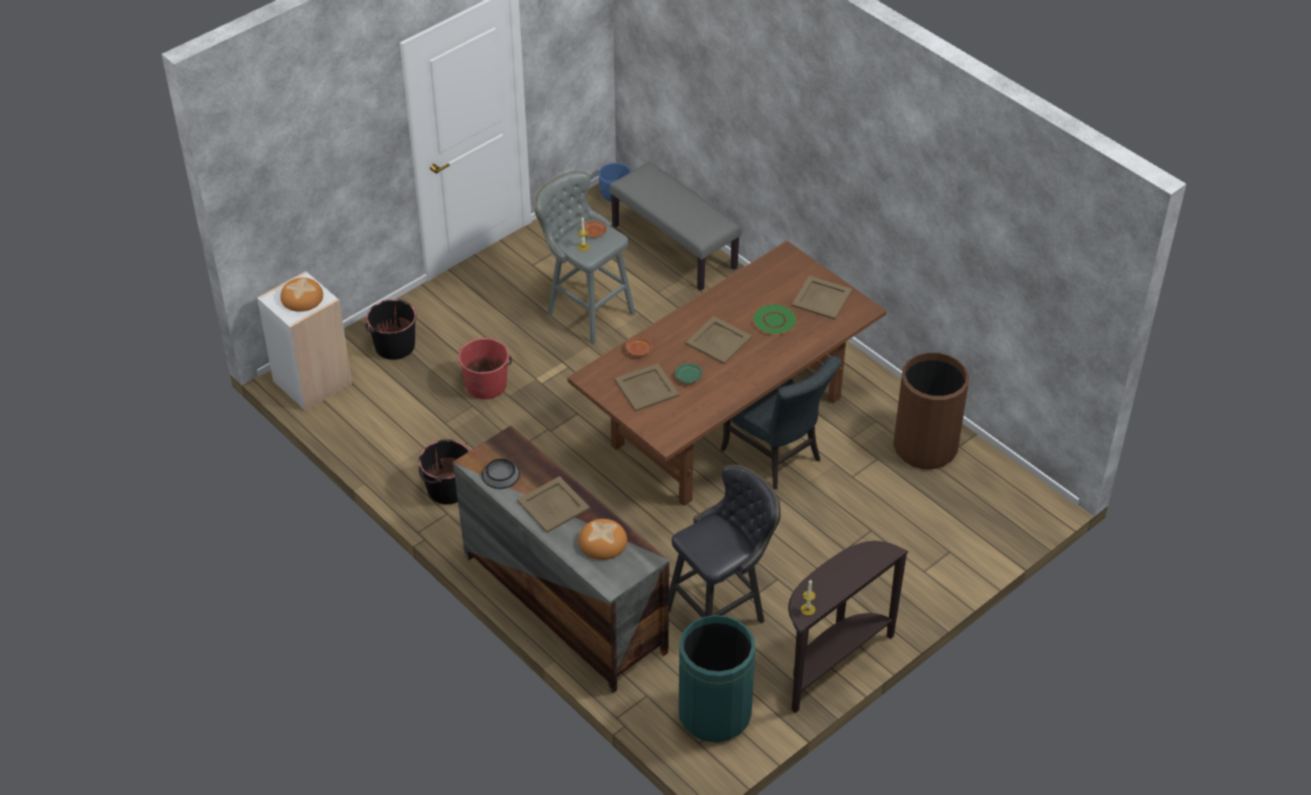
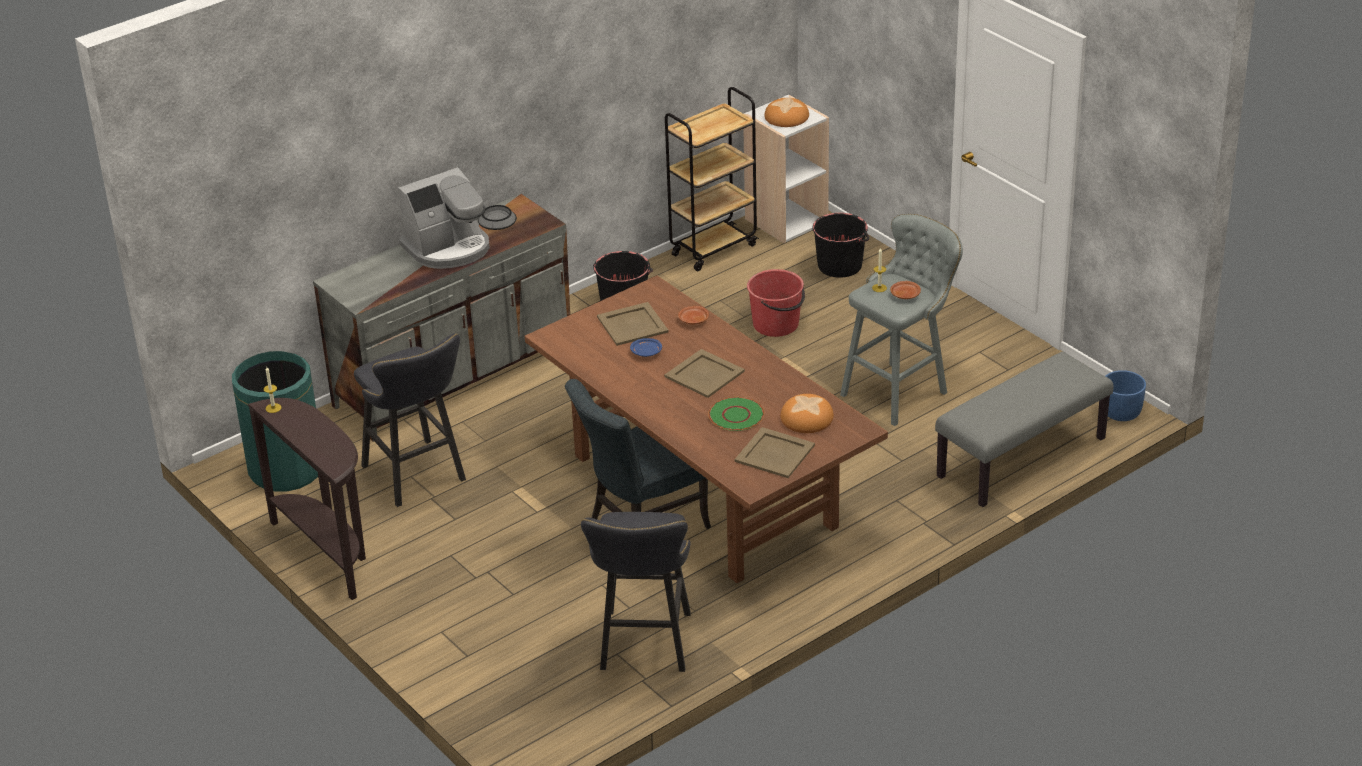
camera: 95 degrees right, 10 degrees down
beige tray [517,476,590,533] -> coffee machine [398,167,490,269]
bread [578,519,627,560] -> bread moved to [780,394,834,433]
green plate [675,363,702,383] -> blue plate [630,338,662,357]
brown trash can [893,353,969,469] -> black stool [581,512,691,672]
none -> brown cart [665,87,759,271]

